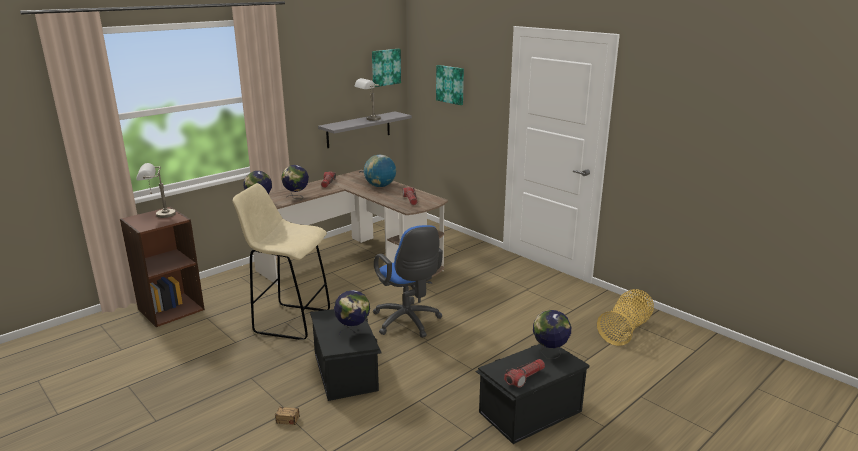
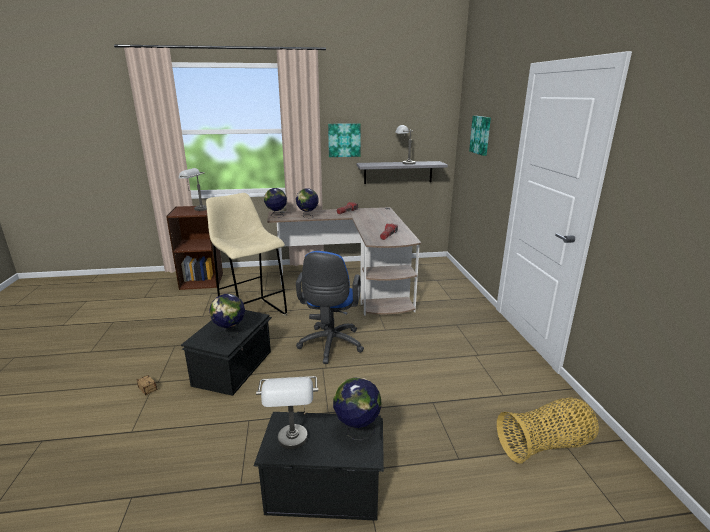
camera: 35 degrees right, 0 degrees up
globe [364,155,396,187] -> none
picture [372,49,401,87] -> picture moved to [328,123,361,157]
flashlight [504,359,545,388] -> grey table lamp [256,376,318,449]

